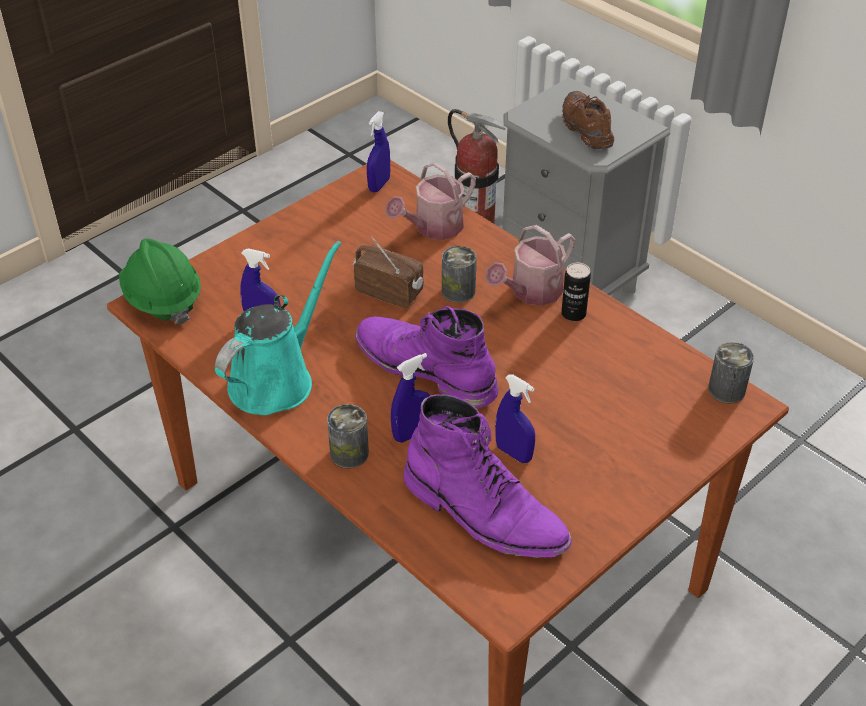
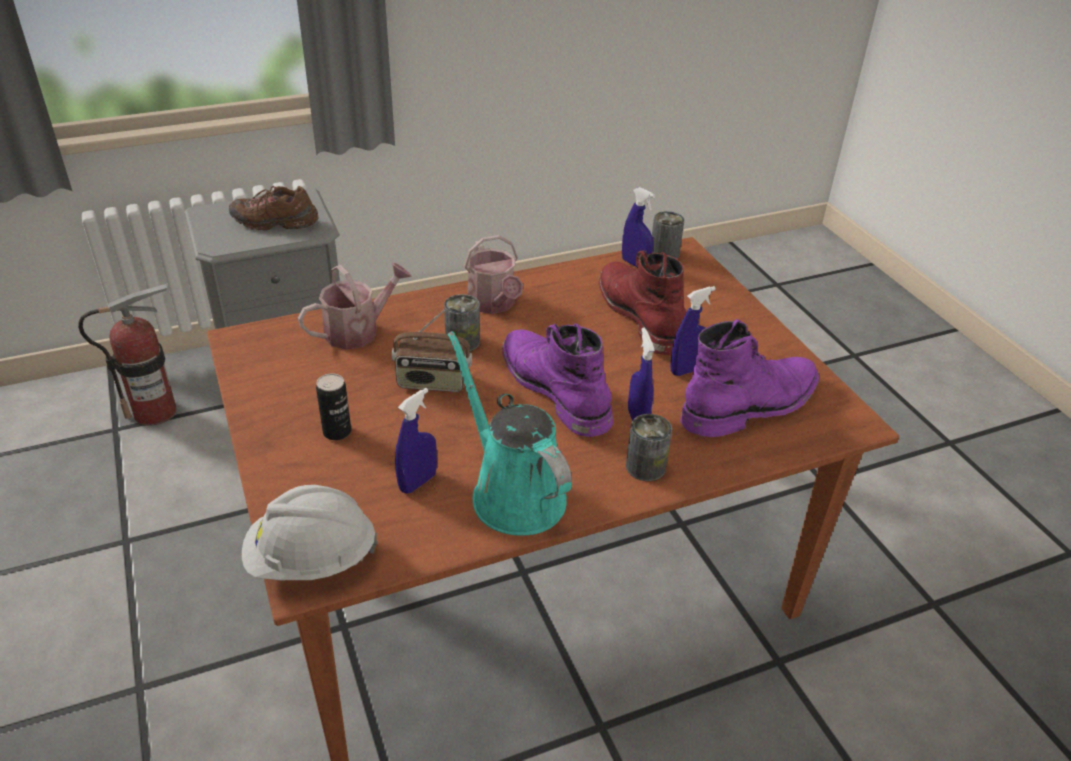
camera: 70 degrees left, 5 degrees down
green hard hat [119,239,201,324] -> white hard hat [242,485,377,580]
radio [353,237,423,308] -> radio turned 135 degrees counterclockwise [391,310,472,392]
purple boot [355,306,499,408] -> purple boot turned 90 degrees clockwise [502,323,613,437]
blue spray bottle [367,111,390,192] -> blue spray bottle moved to [622,187,655,267]
watering can [385,162,476,240] -> watering can turned 105 degrees counterclockwise [298,262,412,350]
can [561,263,591,321] -> can moved to [316,373,351,440]
none -> red boot [599,250,687,355]

